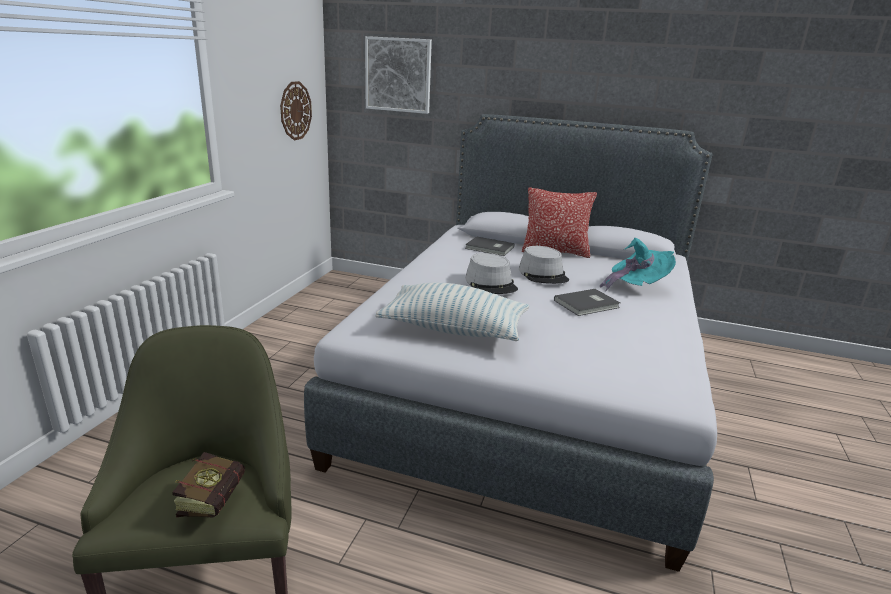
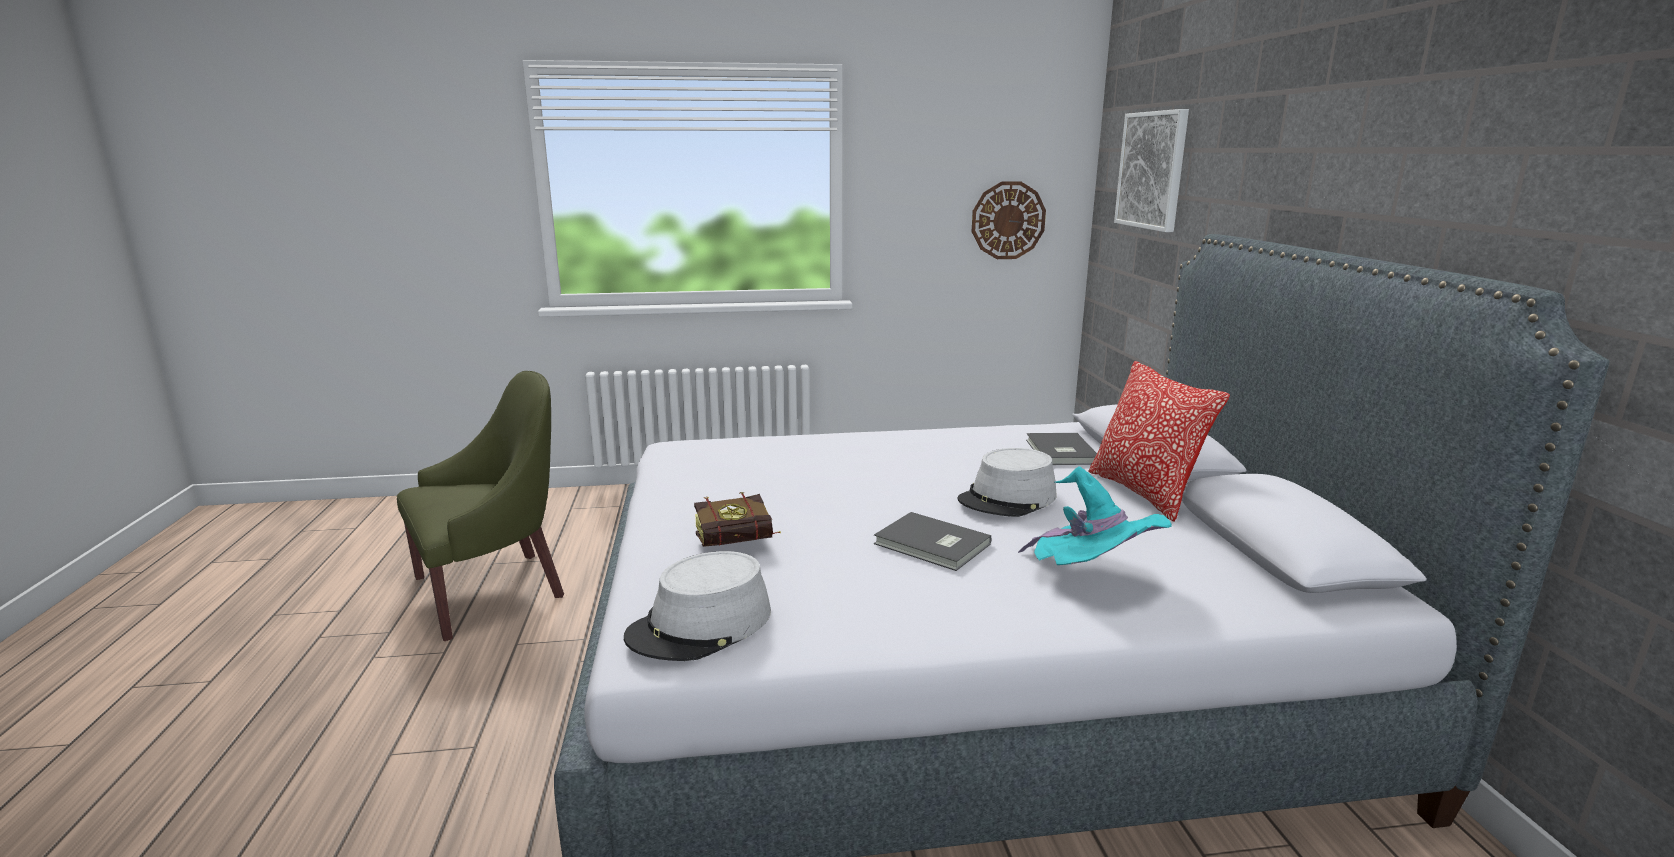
camera: 65 degrees right, 5 degrees down
book [172,452,245,518] -> book moved to [694,492,781,547]
pillow [375,283,529,341] -> none
grey hat [465,253,518,294] -> grey hat moved to [624,551,771,661]

